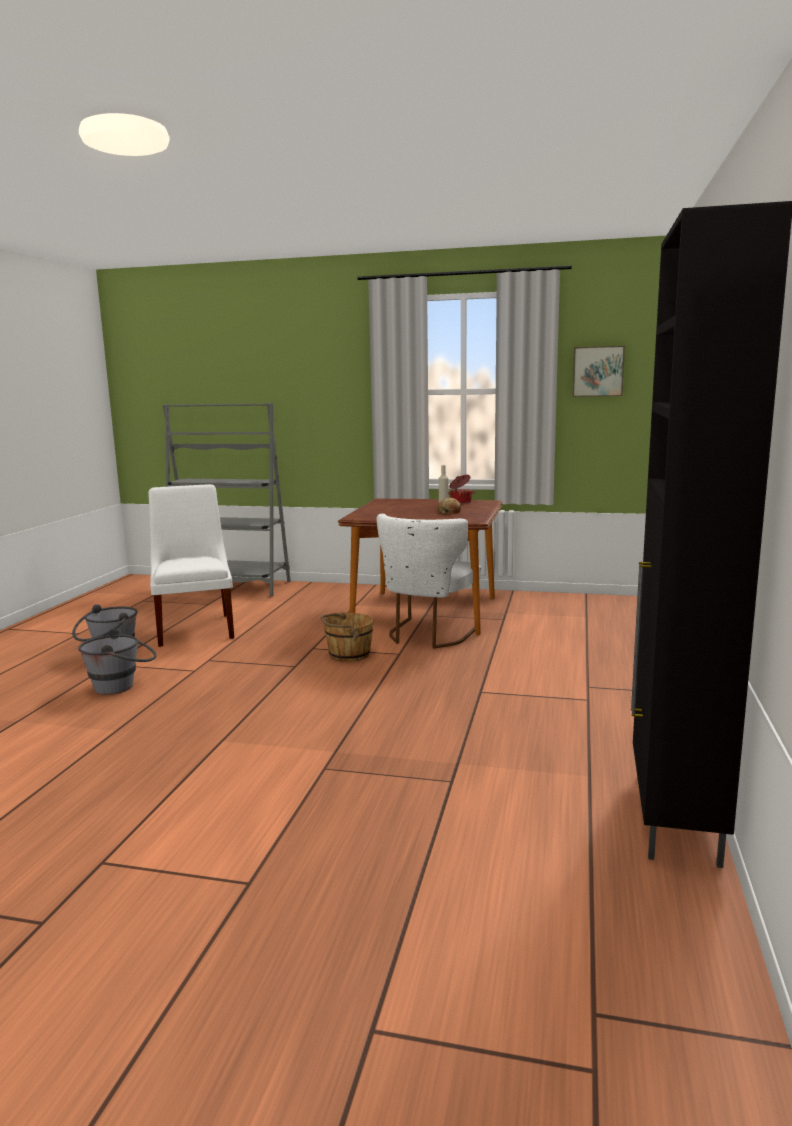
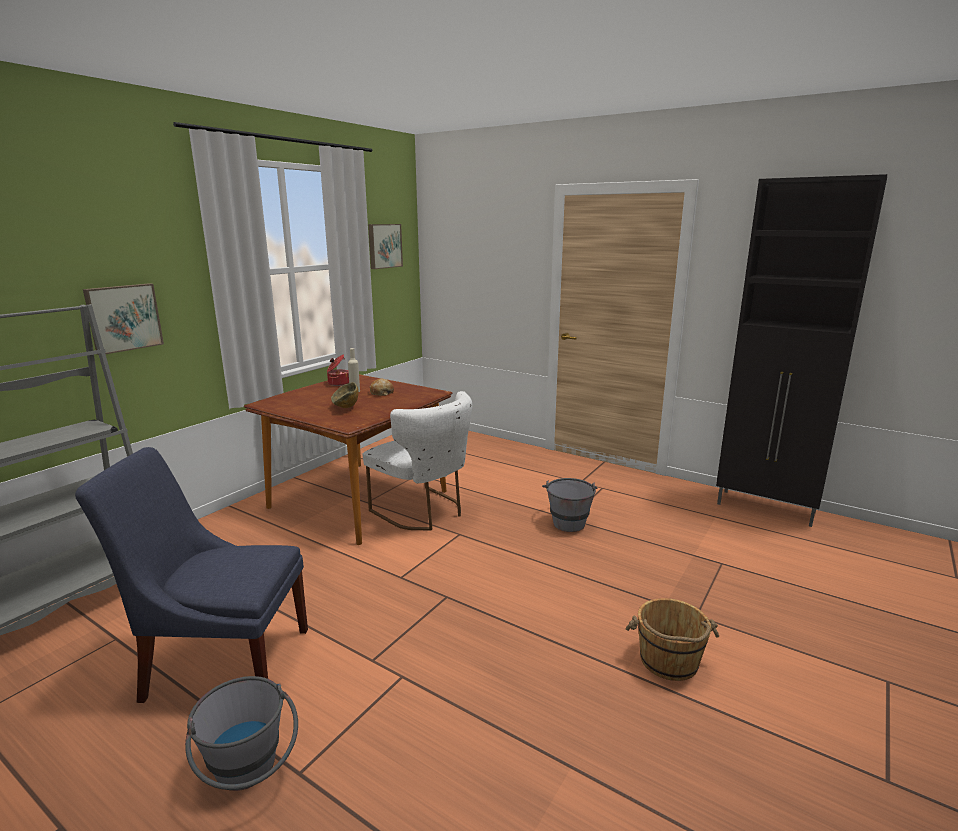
camera: 70 degrees left, 5 degrees up
grey bucket [78,629,156,695] -> grey bucket moved to [542,478,598,532]
white chair [148,484,234,647] -> blue chair [75,447,308,703]
brown bucket [321,612,374,662] -> brown bucket moved to [625,598,719,681]
none -> picture [83,283,164,355]
none -> bowl [331,382,359,408]

